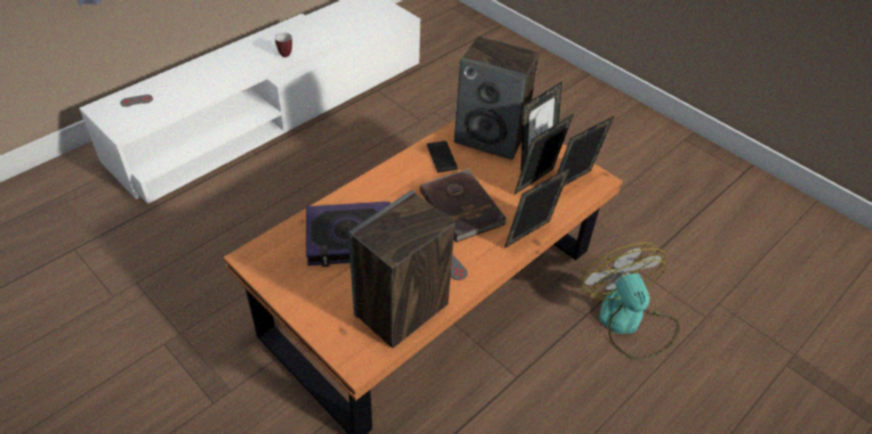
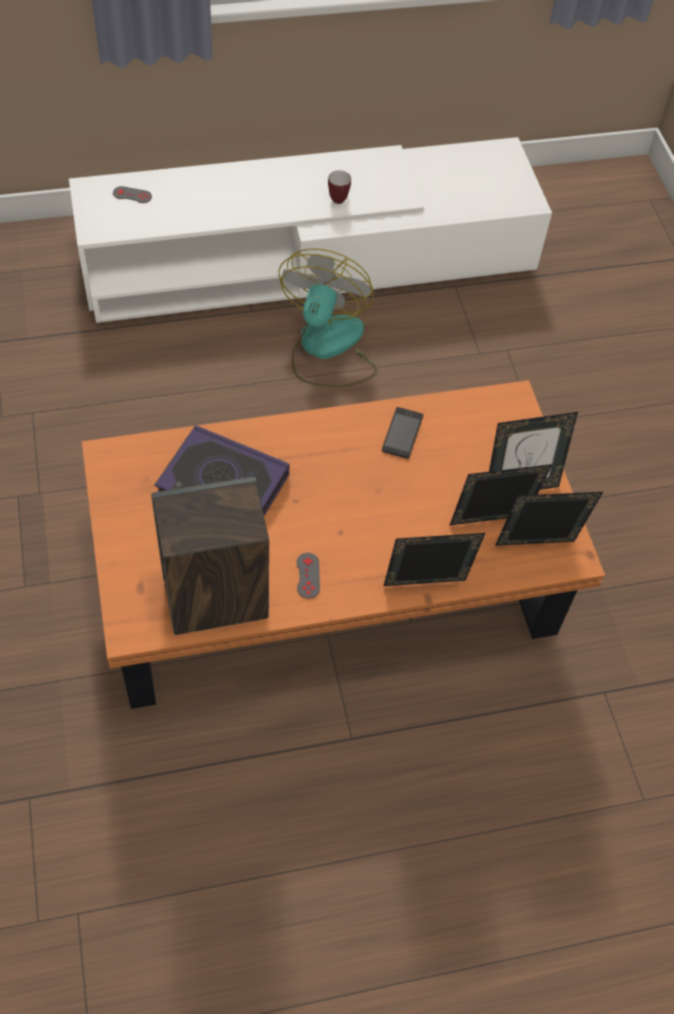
camera: 30 degrees right, 10 degrees up
brown book [420,169,507,242] -> none
speaker [454,36,539,160] -> none
fan [582,243,680,360] -> fan moved to [278,248,377,387]

